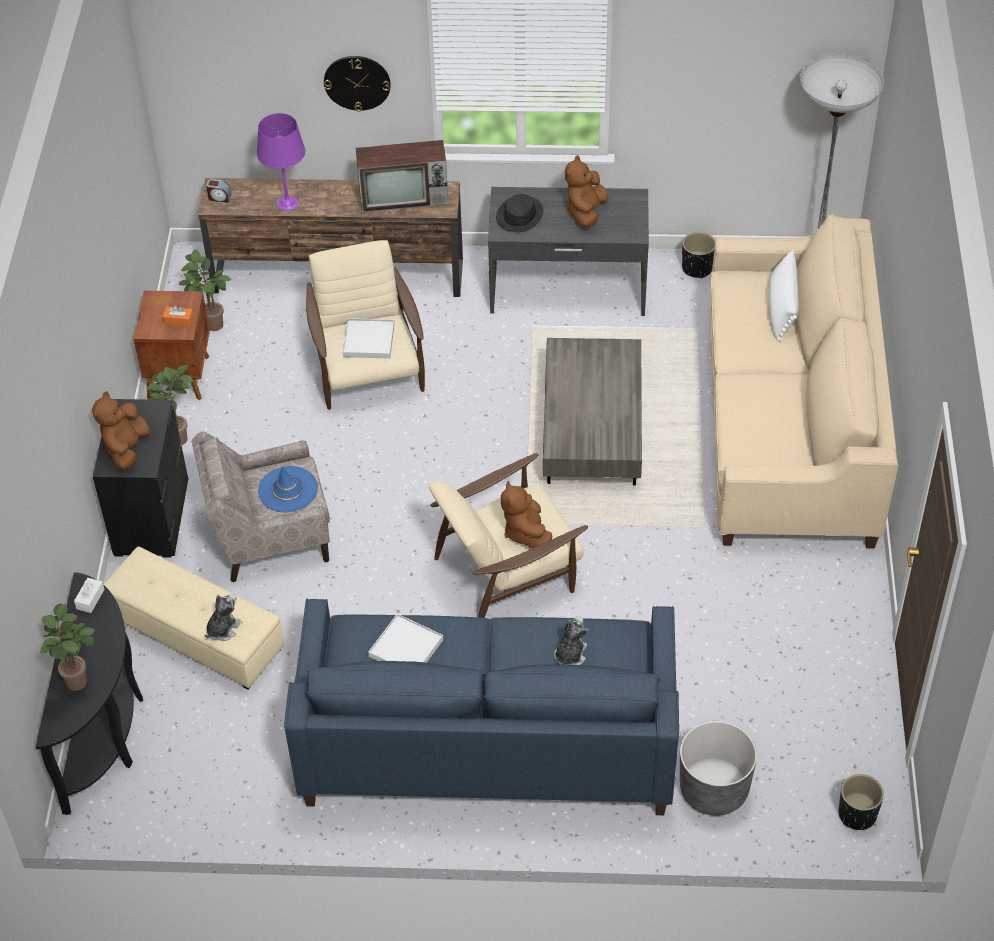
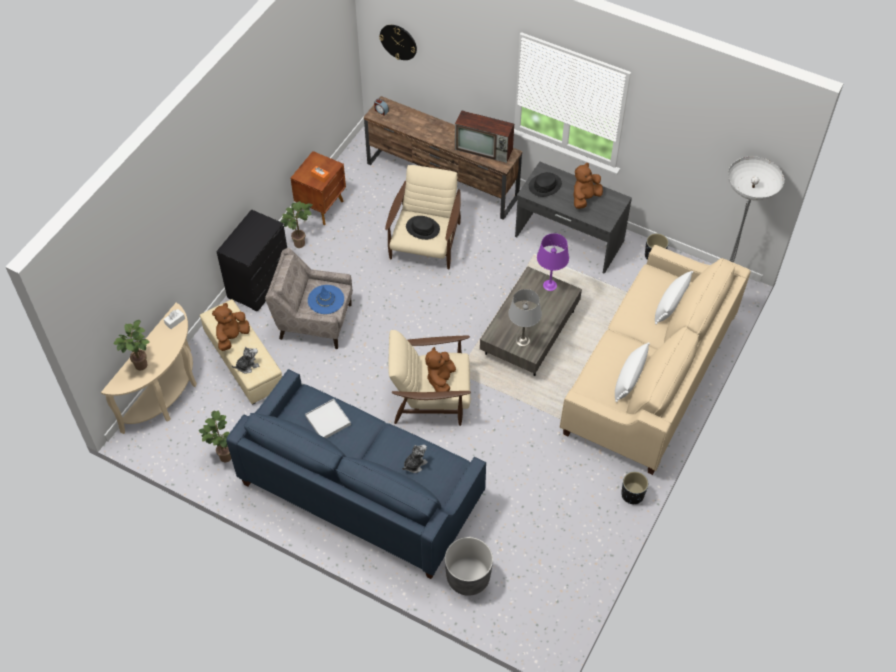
camera: 25 degrees right, 5 degrees up
black console table [36,572,143,815] -> beige console table [101,303,197,434]
brown plush toy [92,391,150,470] -> brown plush toy moved to [212,303,250,351]
potted plant [179,249,231,331] -> potted plant moved to [199,411,231,462]
purple table lamp [257,113,305,211] -> purple table lamp moved to [537,233,569,291]
wall clock [324,56,391,112] -> wall clock moved to [379,25,417,60]
white tray [343,318,394,359] -> black hat [406,216,440,240]
black planter [838,774,884,830] -> black planter moved to [621,471,648,505]
none -> grey table lamp [508,289,542,346]
none -> white pillow [615,342,650,402]

